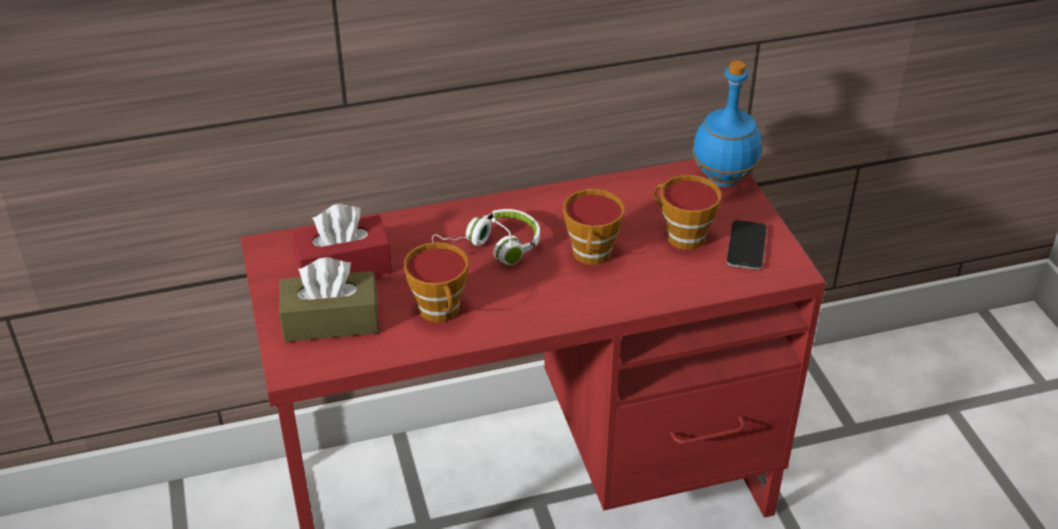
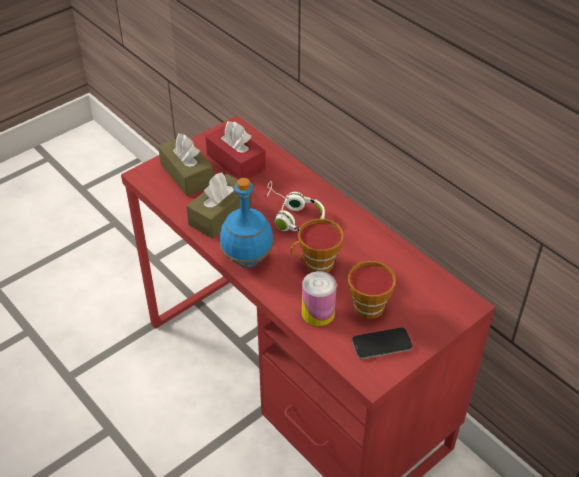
camera: 65 degrees right, 5 degrees up
cup [404,242,469,322] -> brown tissue box [186,172,251,239]
blue bottle [692,60,762,187] -> blue bottle moved to [220,178,274,268]
none -> can [302,271,337,326]

